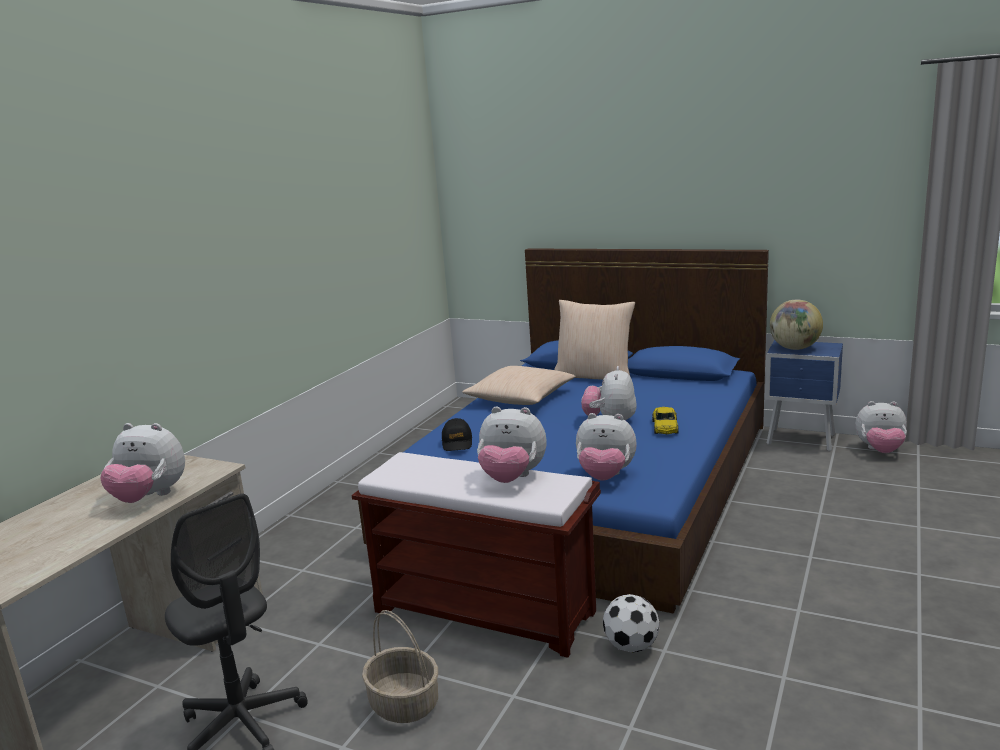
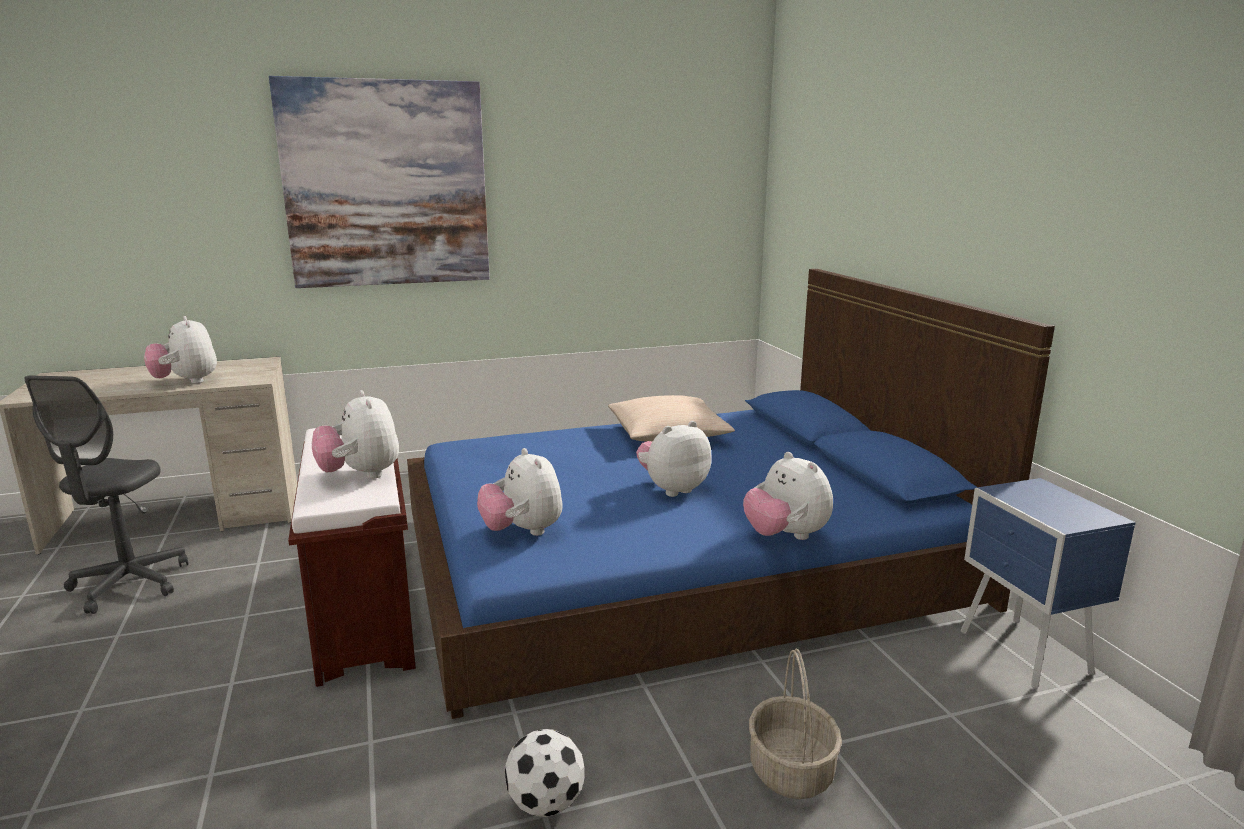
camera: 45 degrees right, 0 degrees up
basket [362,610,438,723] -> basket moved to [749,648,842,799]
black cap [442,418,472,451] -> none
beige pillow [554,300,635,380] -> none
football [603,594,659,653] -> football moved to [505,729,585,817]
yellow toy car [652,407,679,434] -> none
globe [770,299,823,350] -> none
plush toy [855,401,907,453] -> plush toy moved to [743,452,833,540]
none -> picture [269,76,490,288]

